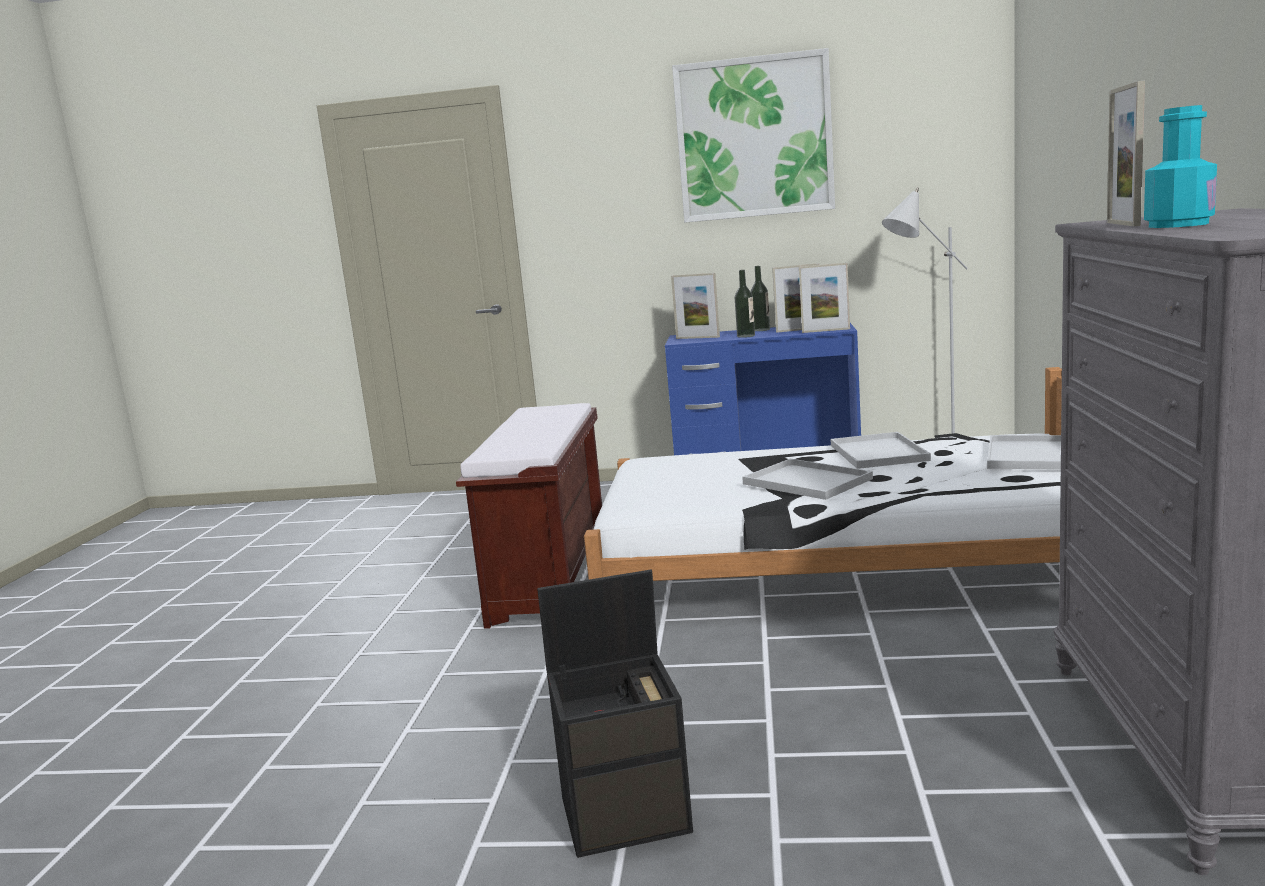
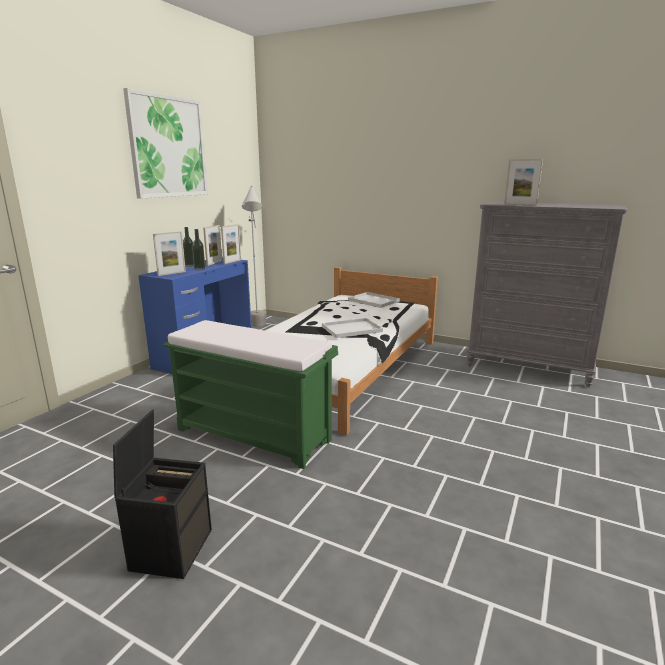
camera: 70 degrees left, 5 degrees up
brown bench [456,403,602,629] -> green bench [163,320,338,469]
black storage box [537,569,693,858] -> black storage box moved to [113,409,212,579]
white tray [830,432,931,469] -> none
turquoise bottle [1144,105,1217,228] -> none

